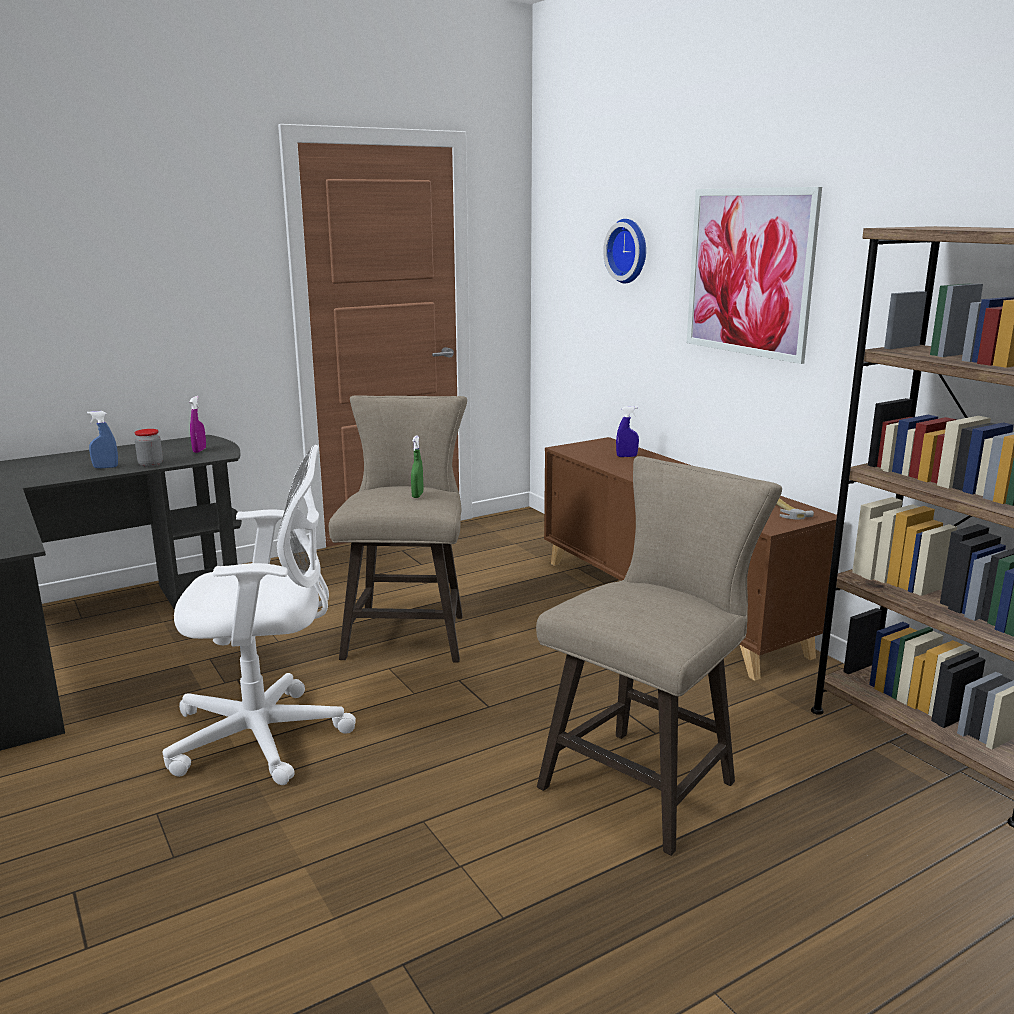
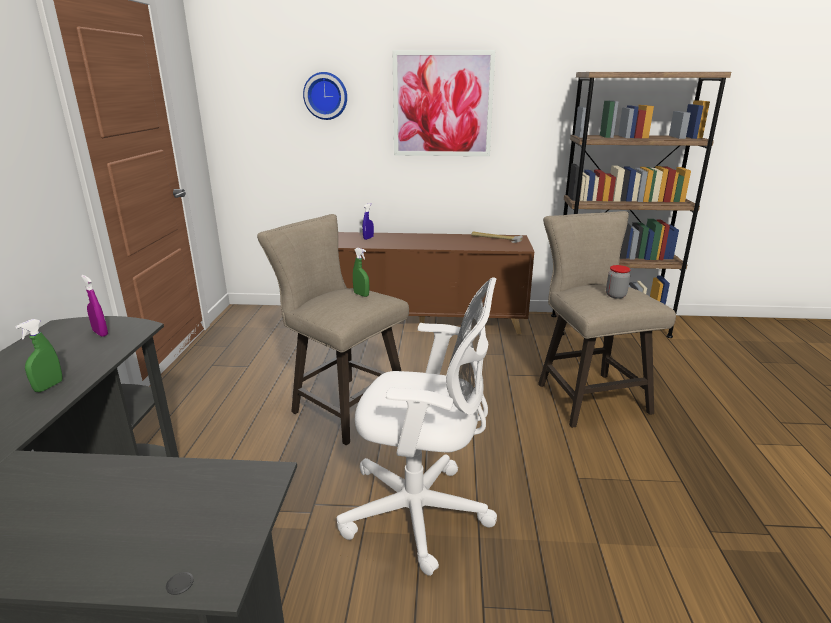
camera: 55 degrees left, 5 degrees up
blue spray bottle [87,411,118,468] -> green spray bottle [16,319,63,392]
jar [135,429,163,467] -> jar moved to [606,265,631,299]
white office chair [163,445,356,785] -> white office chair turned 75 degrees clockwise [337,277,497,576]

